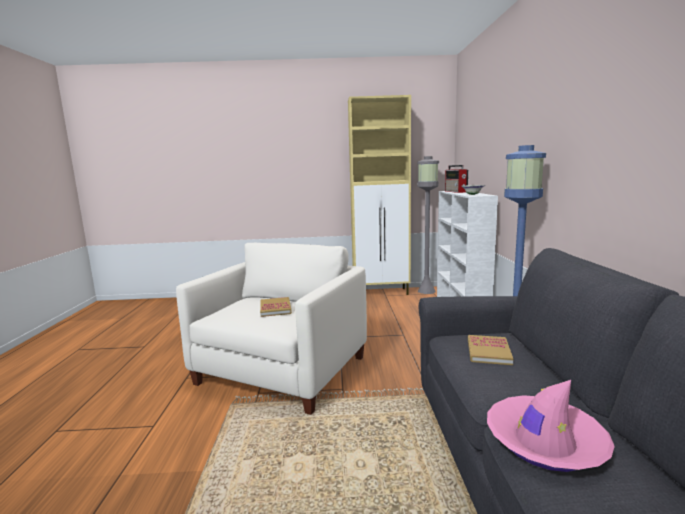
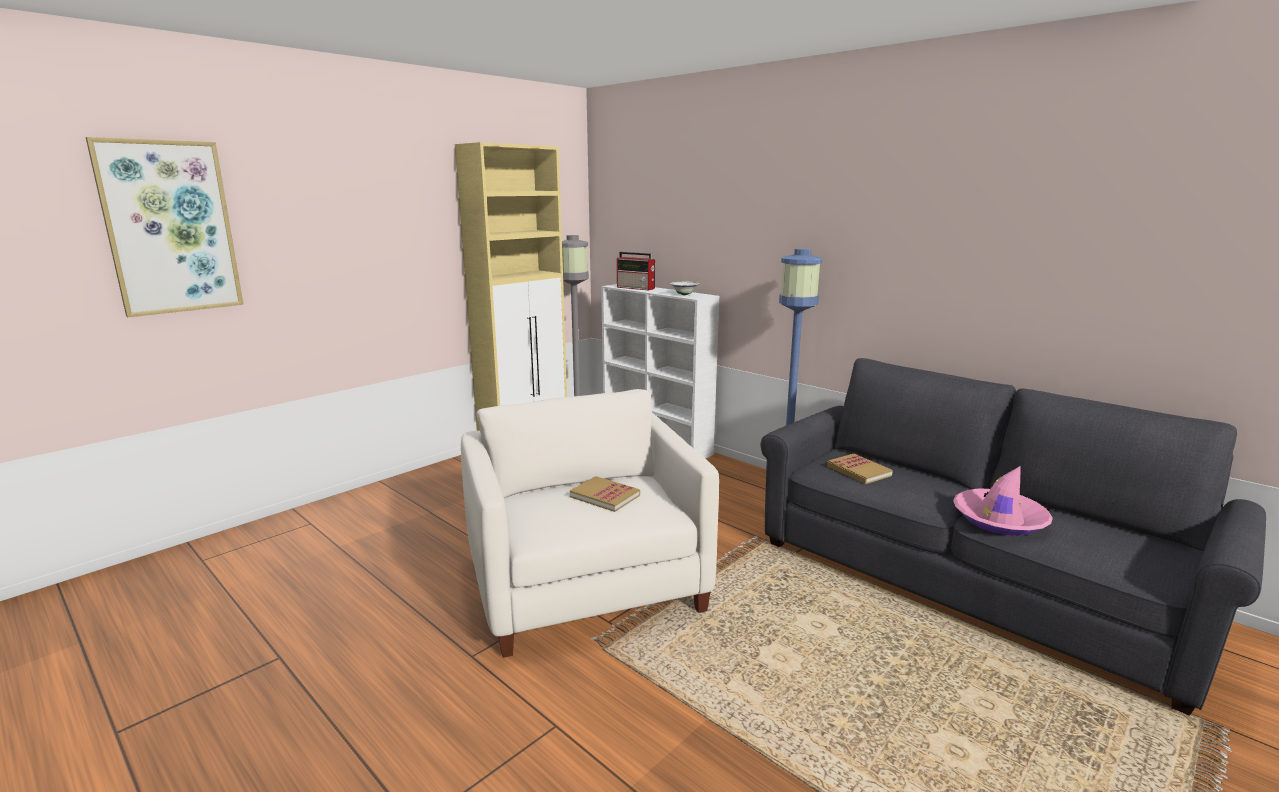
camera: 45 degrees left, 5 degrees up
none -> picture [86,137,244,317]

